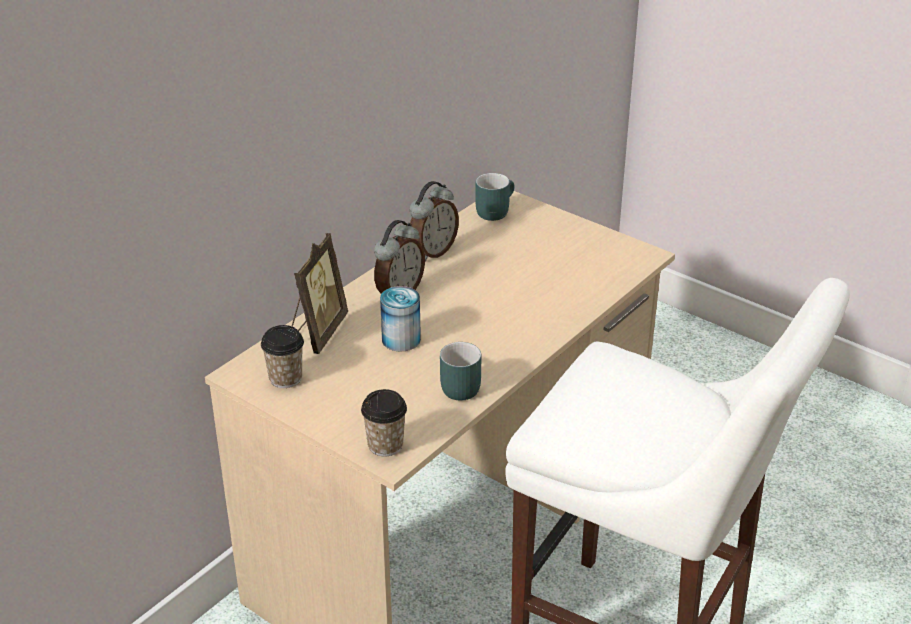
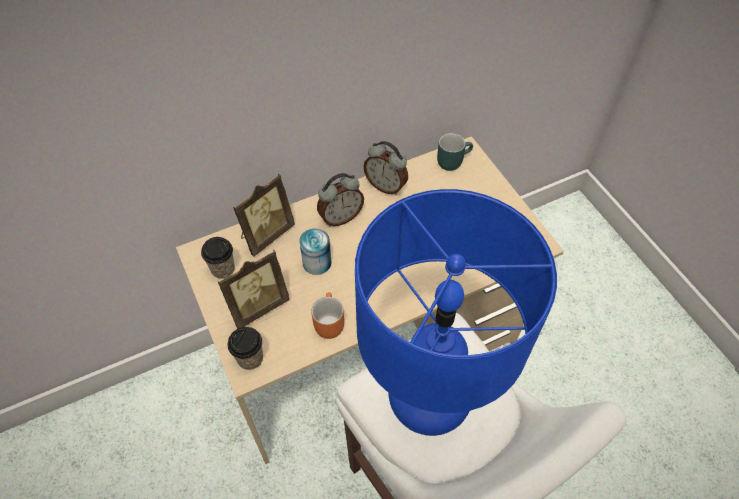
camera: 25 degrees right, 20 degrees up
alarm clock [410,181,459,262] -> alarm clock turned 60 degrees clockwise [364,141,408,195]
turquoise mug [440,342,481,401] -> orange mug [311,292,344,339]
none -> picture frame [218,250,290,328]
none -> blue table lamp [355,189,557,436]

